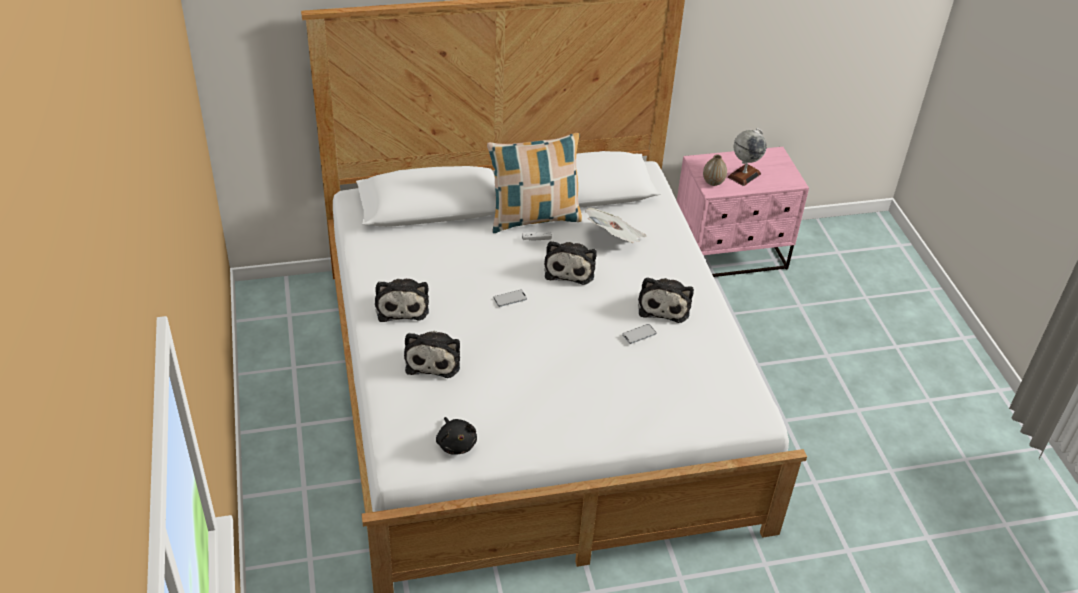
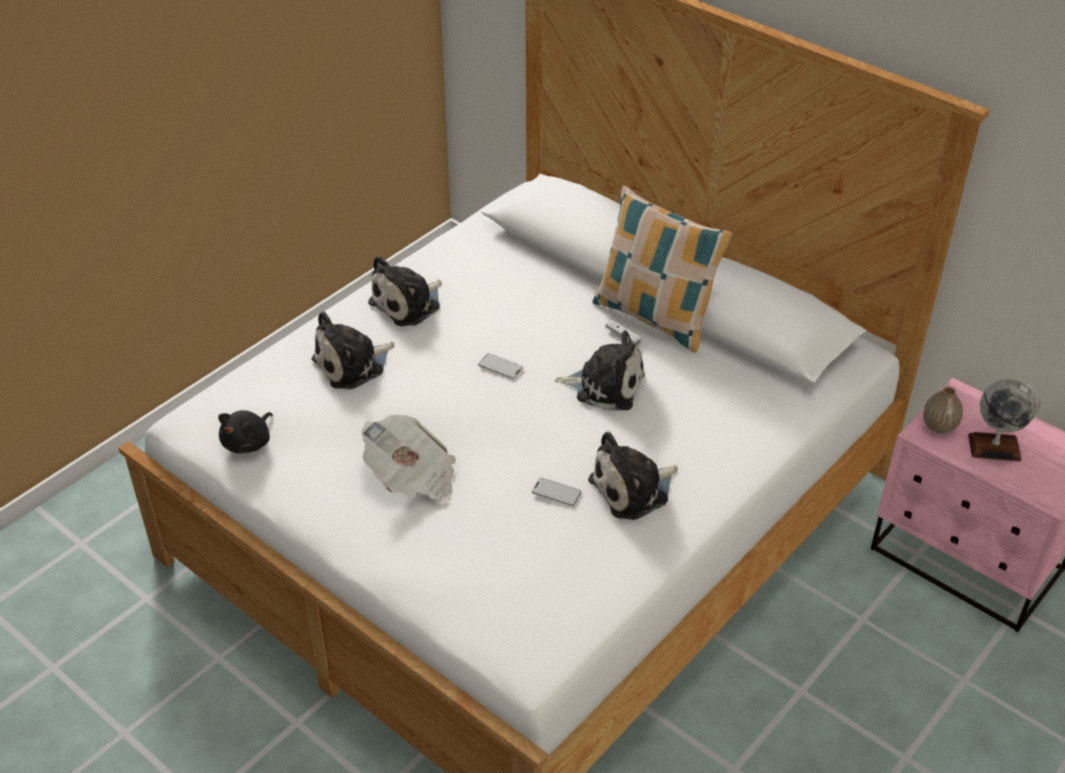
camera: 55 degrees right, 0 degrees up
plush toy [544,241,597,285] -> plush toy turned 135 degrees counterclockwise [555,330,645,411]
newspaper [585,208,646,243] -> newspaper moved to [361,415,456,502]

